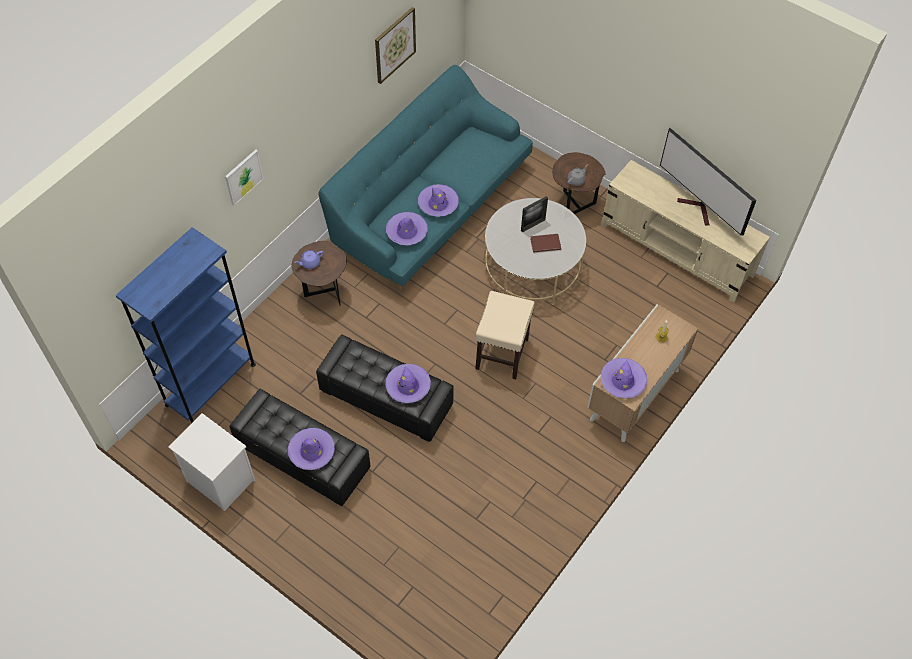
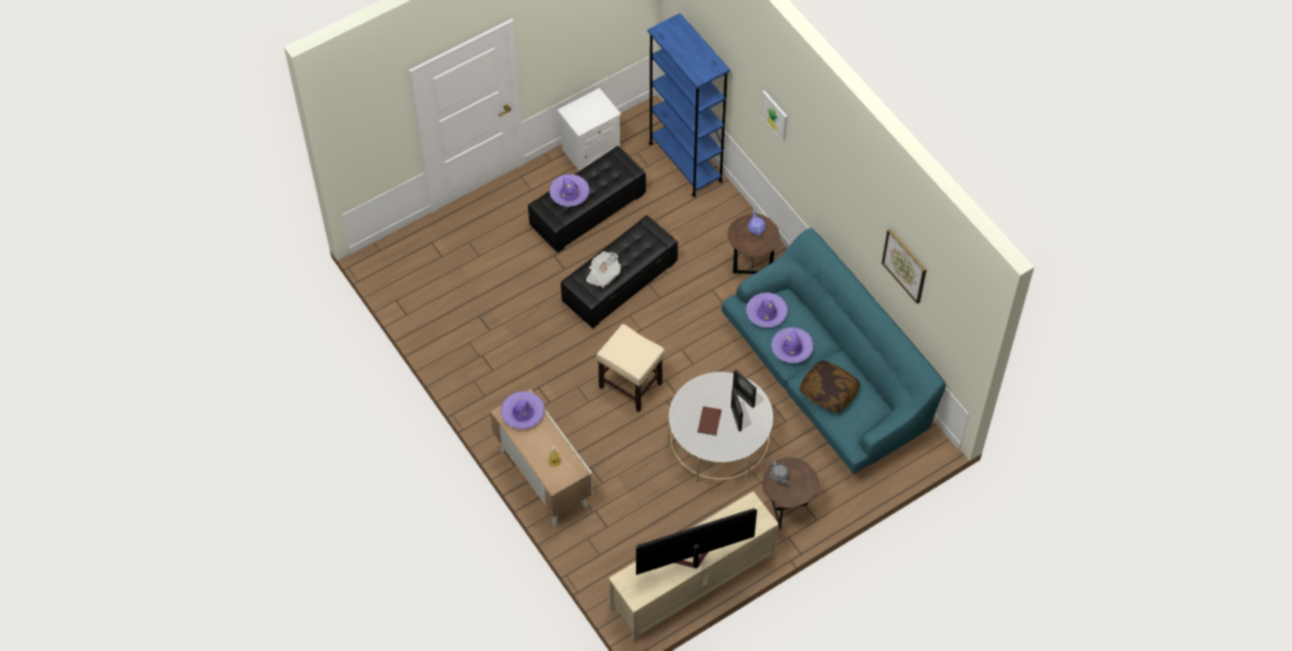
camera: 110 degrees right, 0 degrees up
purple hat [385,364,431,403] -> newspaper [586,251,621,288]
none -> picture frame [733,370,756,408]
none -> pillow [799,360,860,413]

